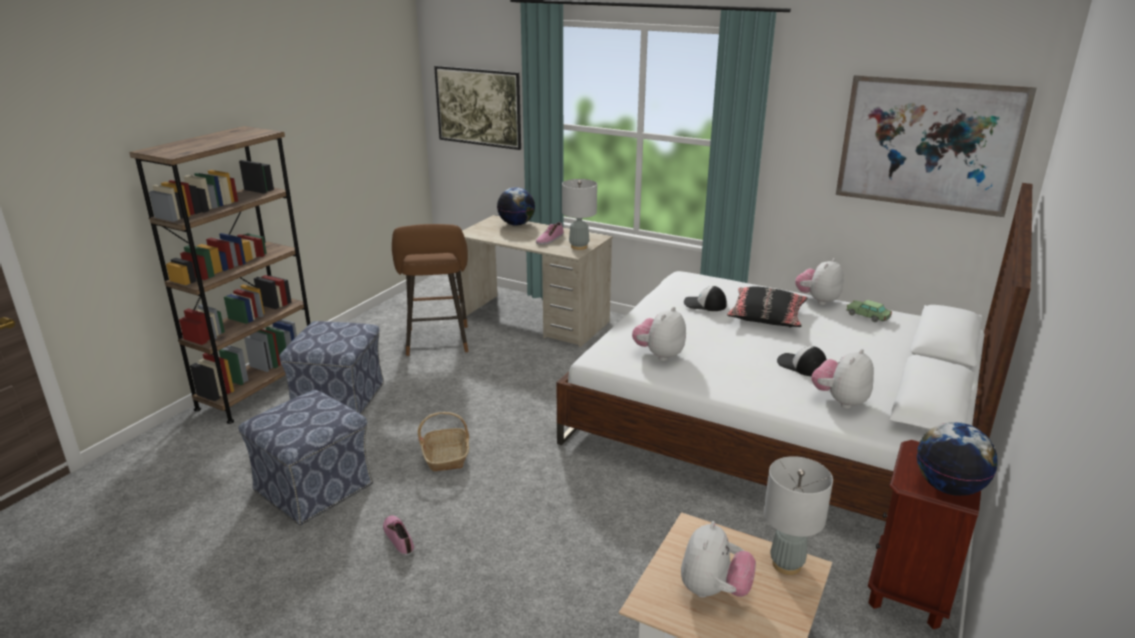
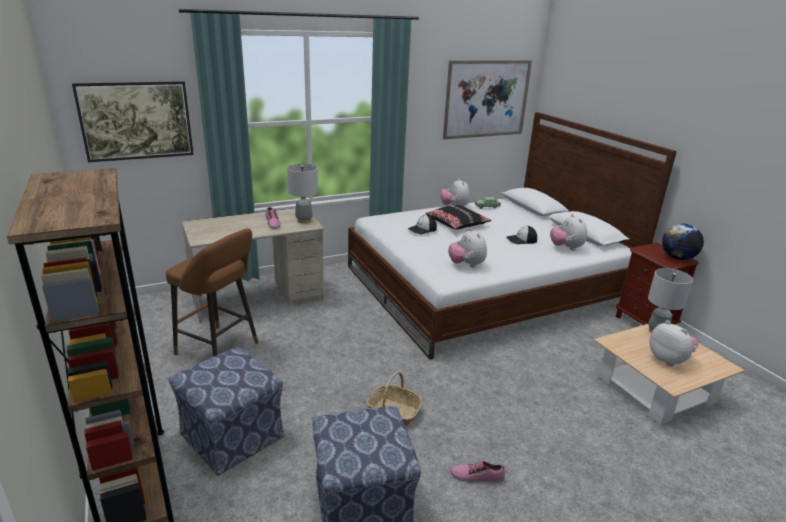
camera: 55 degrees left, 0 degrees up
globe [497,187,535,226] -> none

